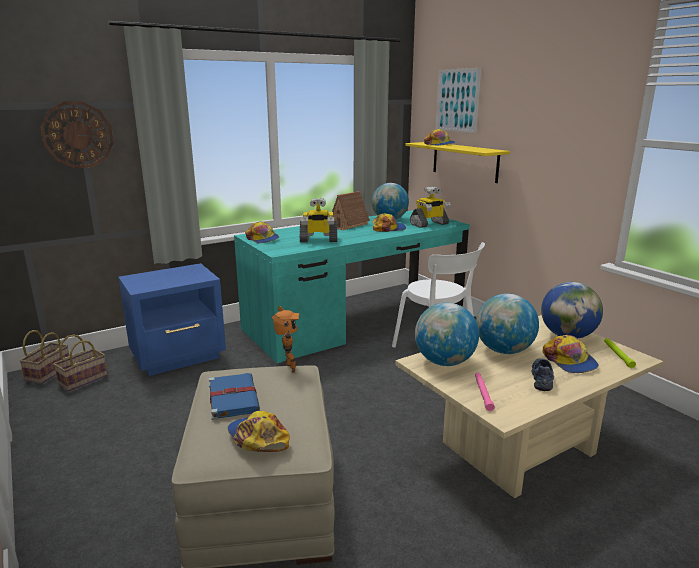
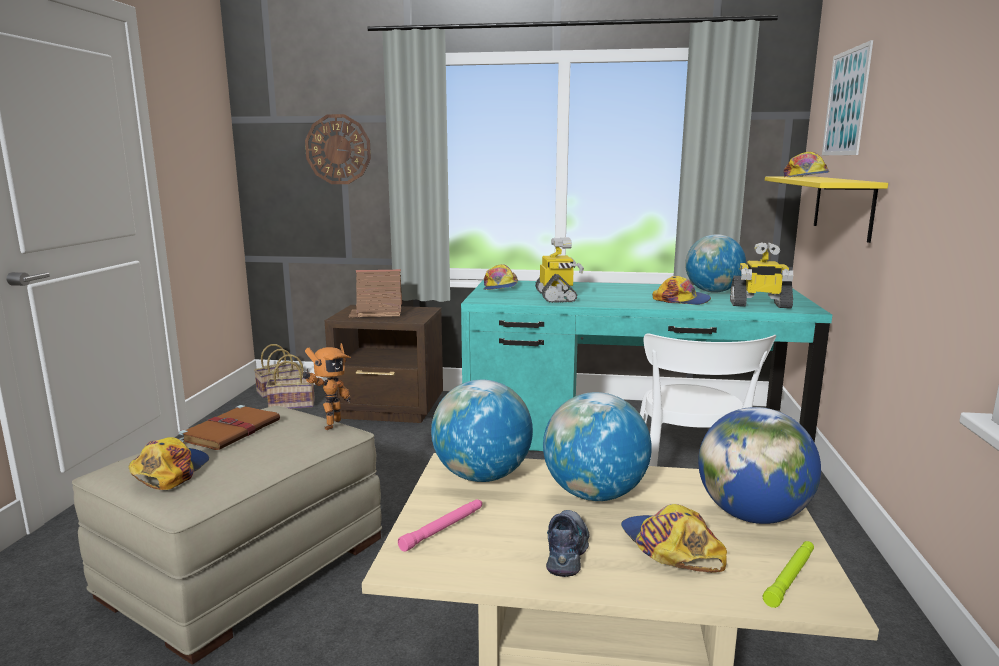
camera: 40 degrees right, 5 degrees down
blue nightstand [118,263,226,376] -> brown nightstand [325,305,443,423]
blue book [209,373,260,420] -> brown book [178,405,280,450]
toy robot [300,198,337,242] -> toy robot turned 135 degrees counterclockwise [535,237,584,303]
toy house [332,191,370,230] -> toy house moved to [349,269,402,317]
shoe [531,359,554,391] -> shoe turned 45 degrees counterclockwise [546,510,590,577]
cap [542,335,599,373] -> cap turned 135 degrees clockwise [621,504,727,573]

